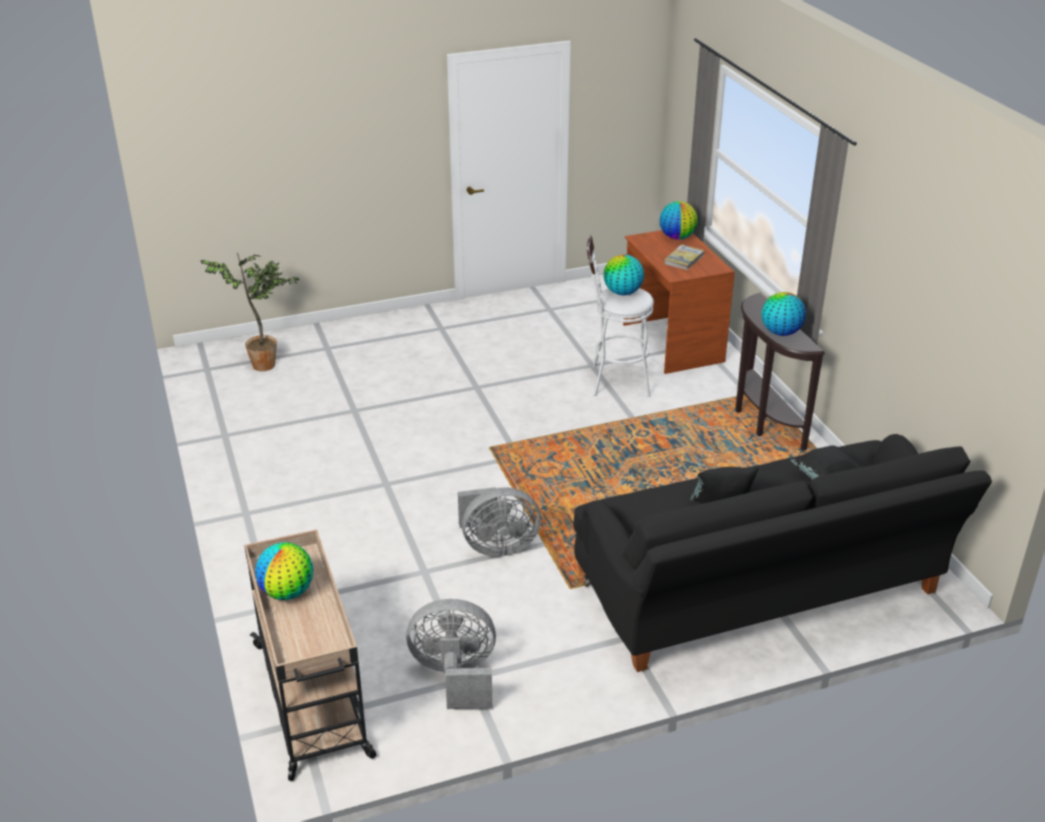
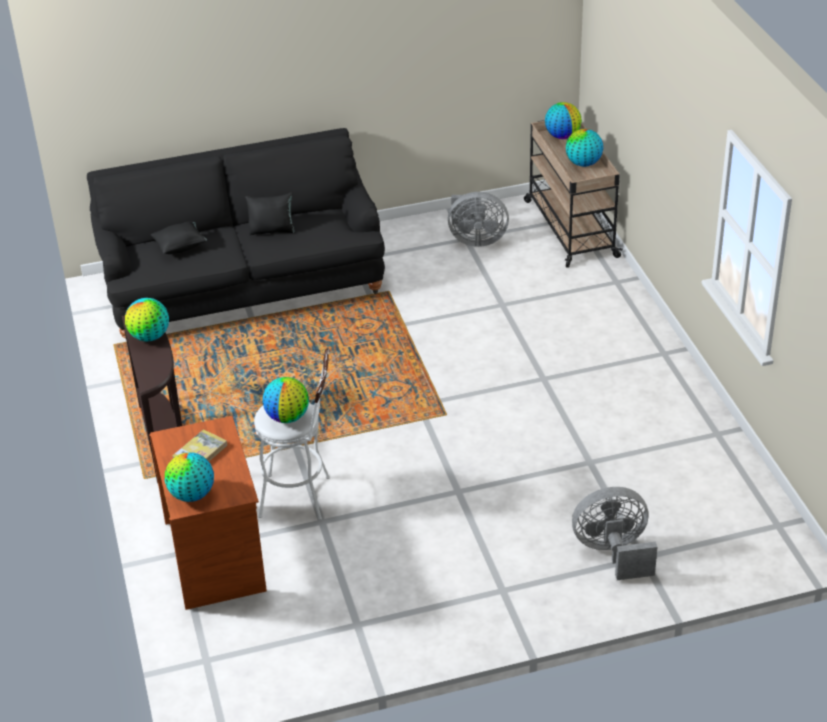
camera: 175 degrees left, 5 degrees up
potted plant [200,253,299,371] -> none
grey fan [458,487,541,557] -> grey fan moved to [572,487,657,580]
none -> globe [545,102,582,139]

